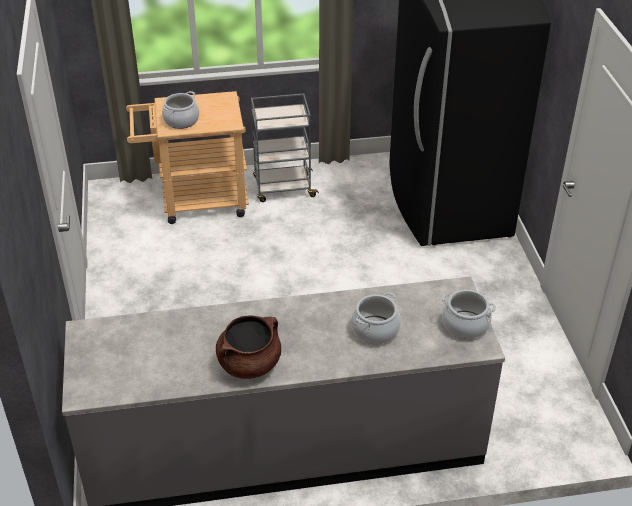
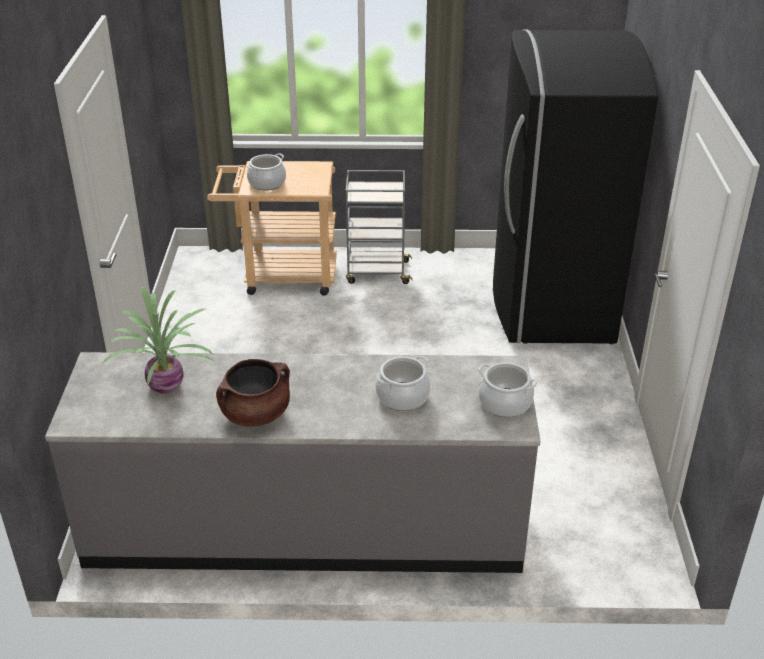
camera: 10 degrees right, 5 degrees down
none -> potted plant [102,286,214,393]

